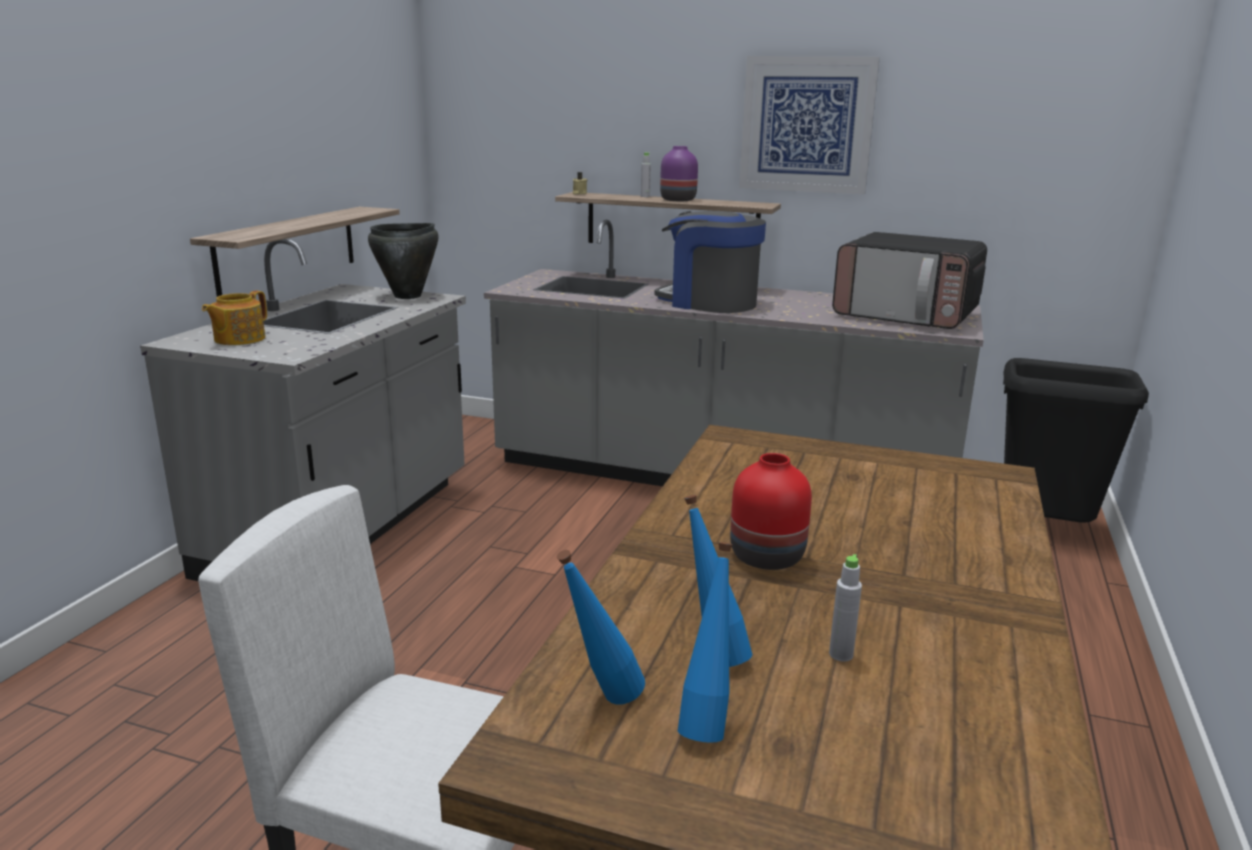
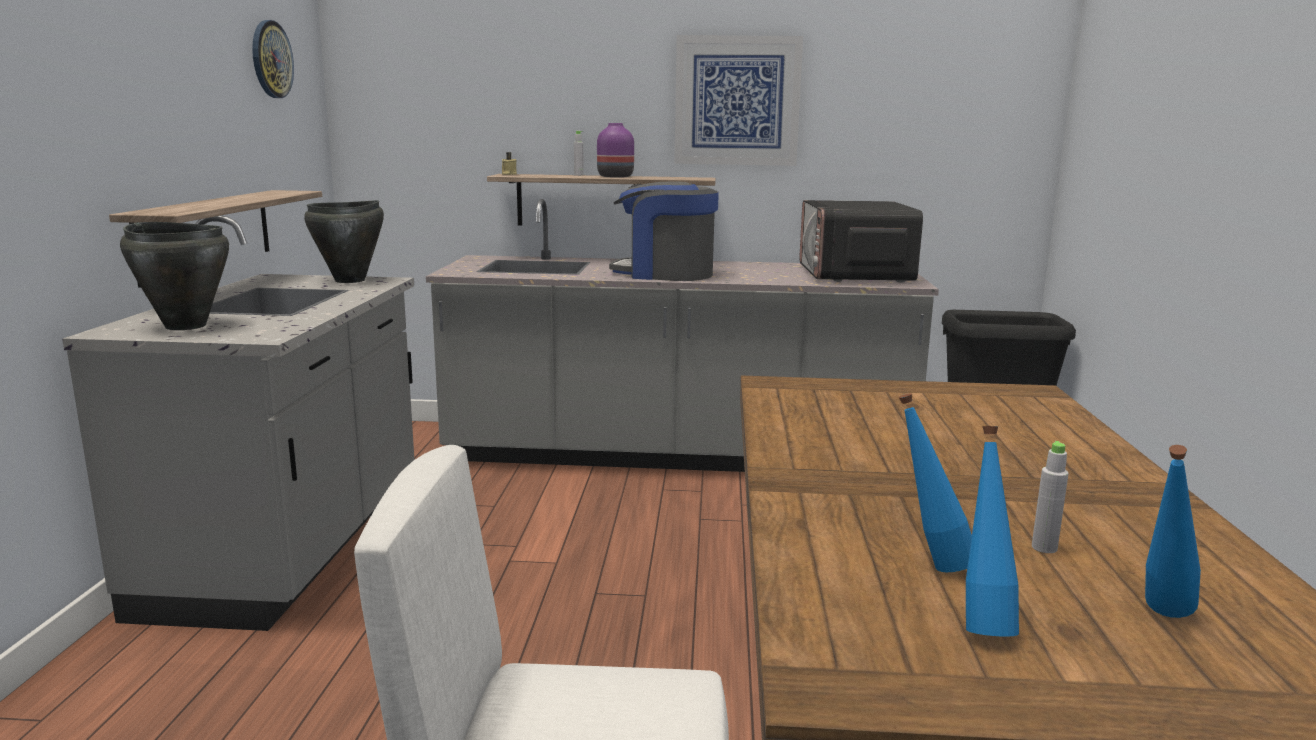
camera: 15 degrees left, 5 degrees down
teapot [202,291,267,345] -> black cooking pot [120,222,229,330]
blue bottle [557,550,645,704] -> blue bottle moved to [1145,445,1201,618]
red vase [730,453,812,570] -> none
microwave [832,232,987,329] -> microwave turned 75 degrees clockwise [799,200,923,282]
none -> wall clock [252,20,294,98]

